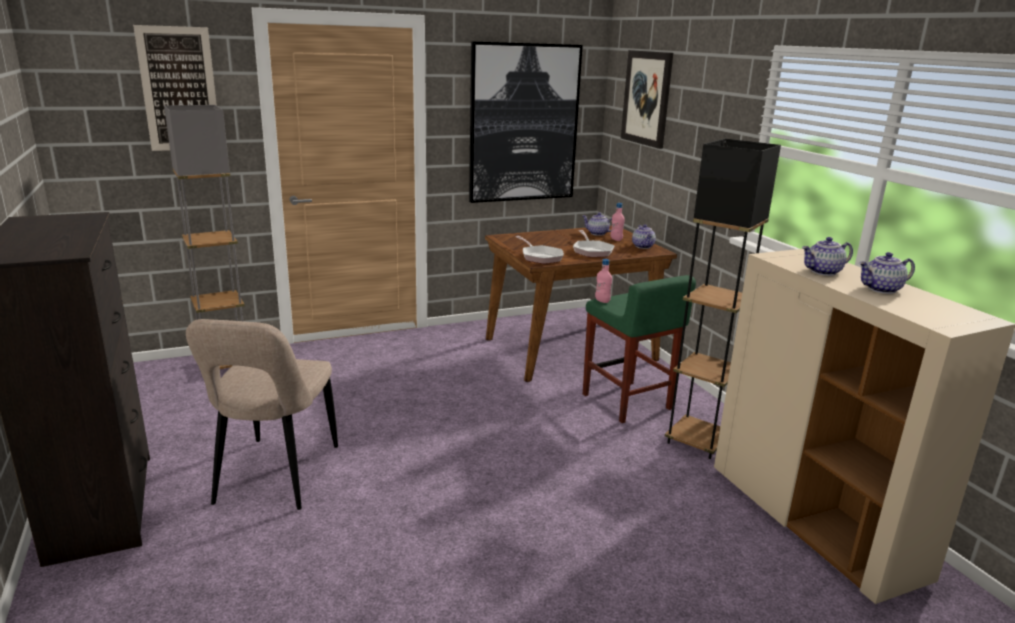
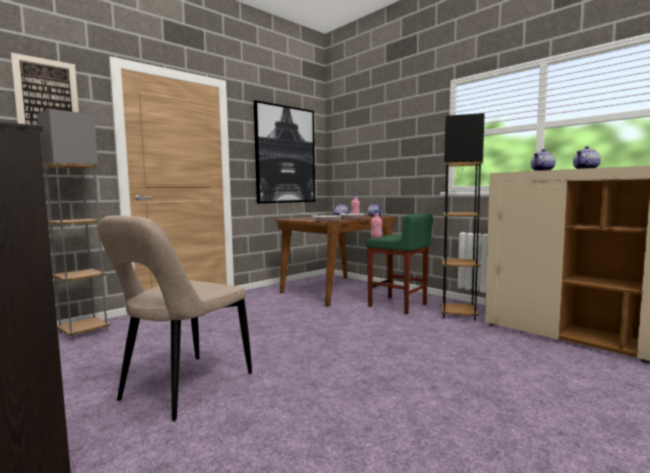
camera: 20 degrees left, 15 degrees down
beige chair [186,319,338,510] -> beige chair turned 45 degrees clockwise [97,215,252,421]
picture [621,50,673,149] -> none

